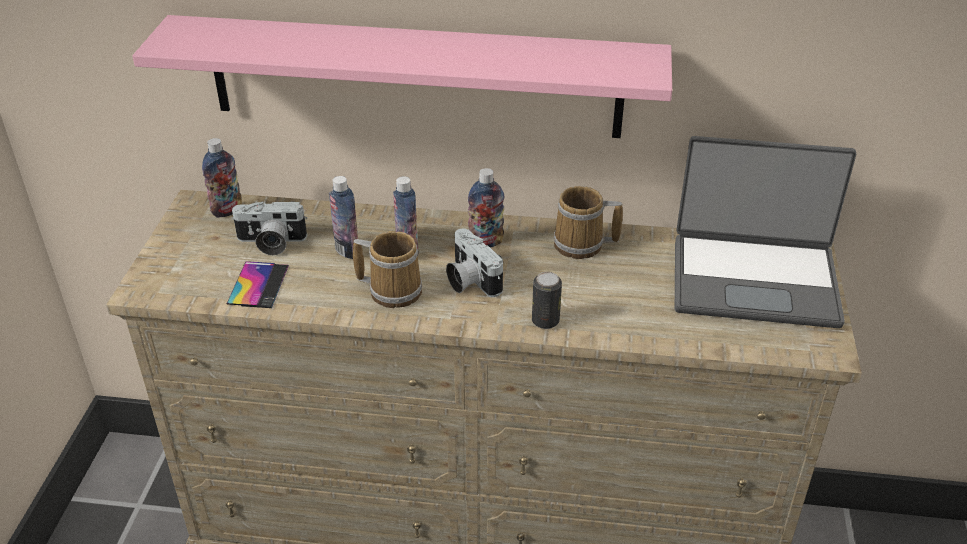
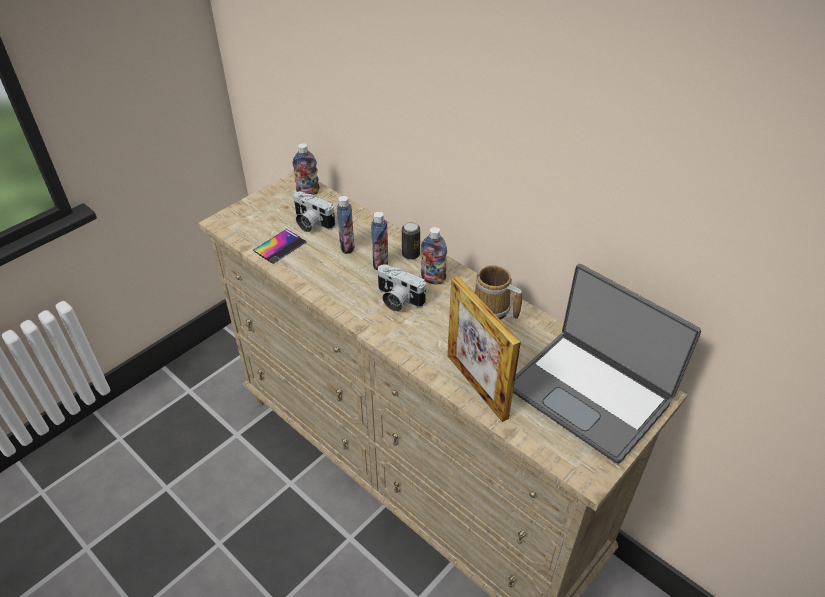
camera: 35 degrees right, 5 degrees up
pink shelf [132,15,672,138] -> none
mug [353,231,422,308] -> none
camera [446,229,503,297] -> camera turned 60 degrees counterclockwise [377,264,426,312]
can [532,272,562,329] -> can moved to [402,222,420,260]
none -> picture frame [447,276,521,422]

